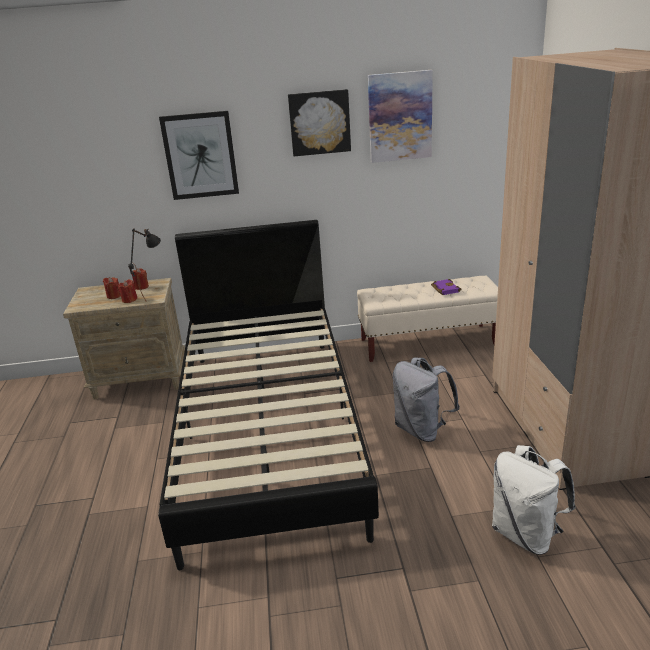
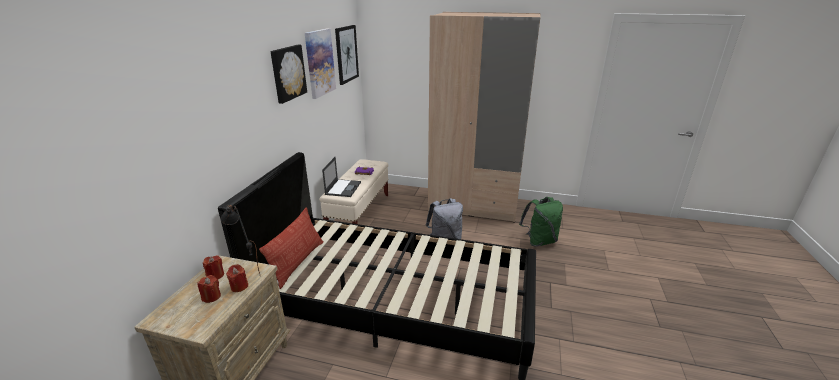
camera: 70 degrees left, 0 degrees up
picture [159,111,239,200] -> picture moved to [335,25,359,85]
white backpack [492,445,576,555] -> green backpack [519,197,563,247]
none -> pillow [259,208,323,289]
none -> laptop [322,157,361,197]

